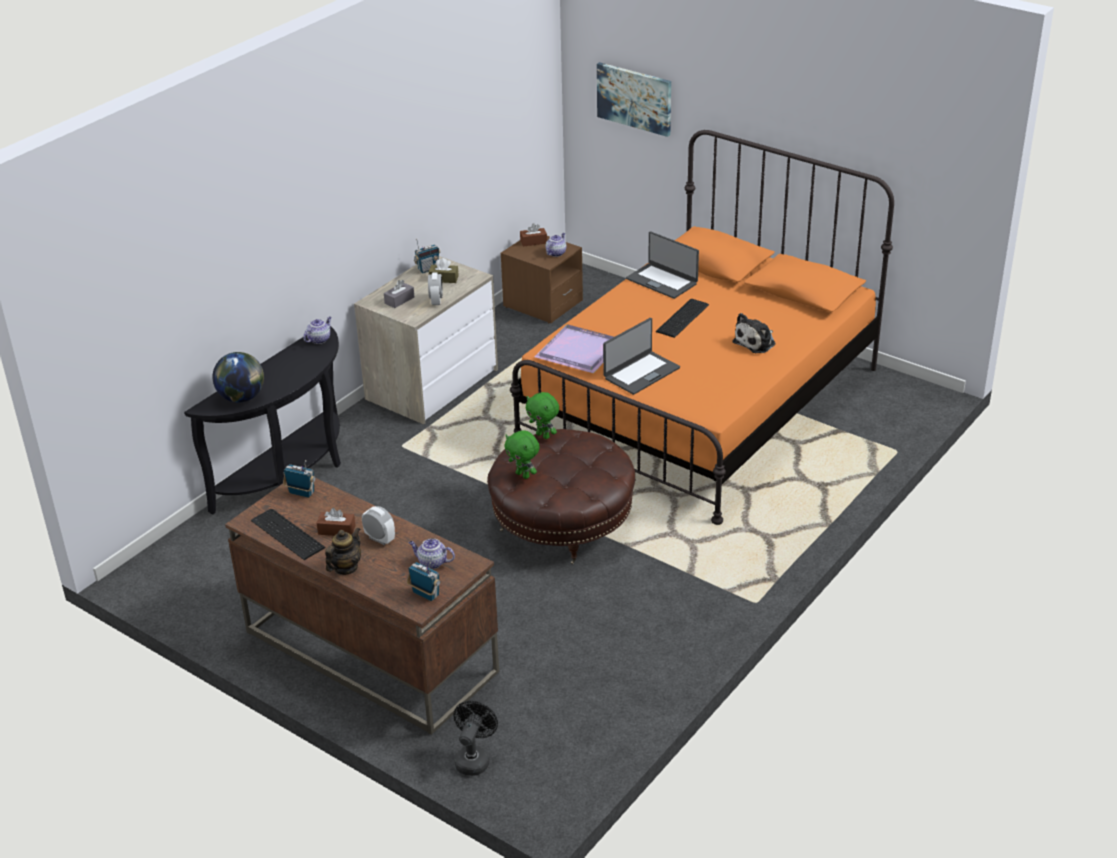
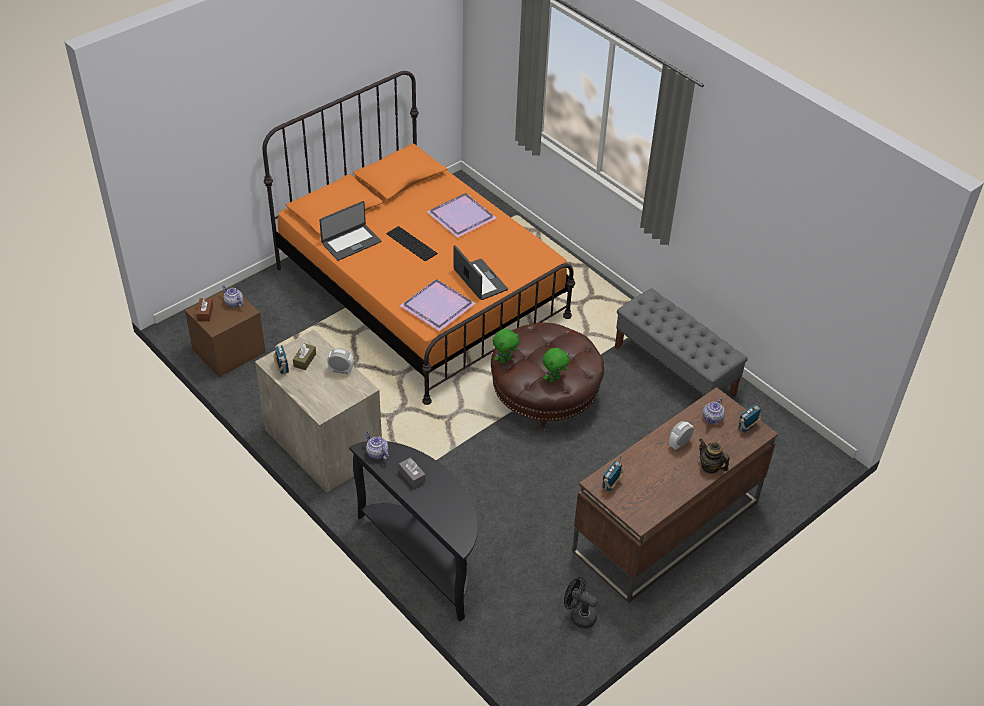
camera: 80 degrees left, 10 degrees up
globe [212,352,264,402] -> none
keyboard [251,509,325,560] -> none
brown tissue box [316,508,356,536] -> none
grey tissue box [384,280,414,308] -> grey tissue box moved to [399,457,426,488]
black fan [453,701,498,776] -> black fan moved to [564,577,598,629]
picture [597,62,671,137] -> none
plush toy [732,313,776,353] -> purple tray [427,193,496,238]
none -> grey bench [615,289,748,397]

